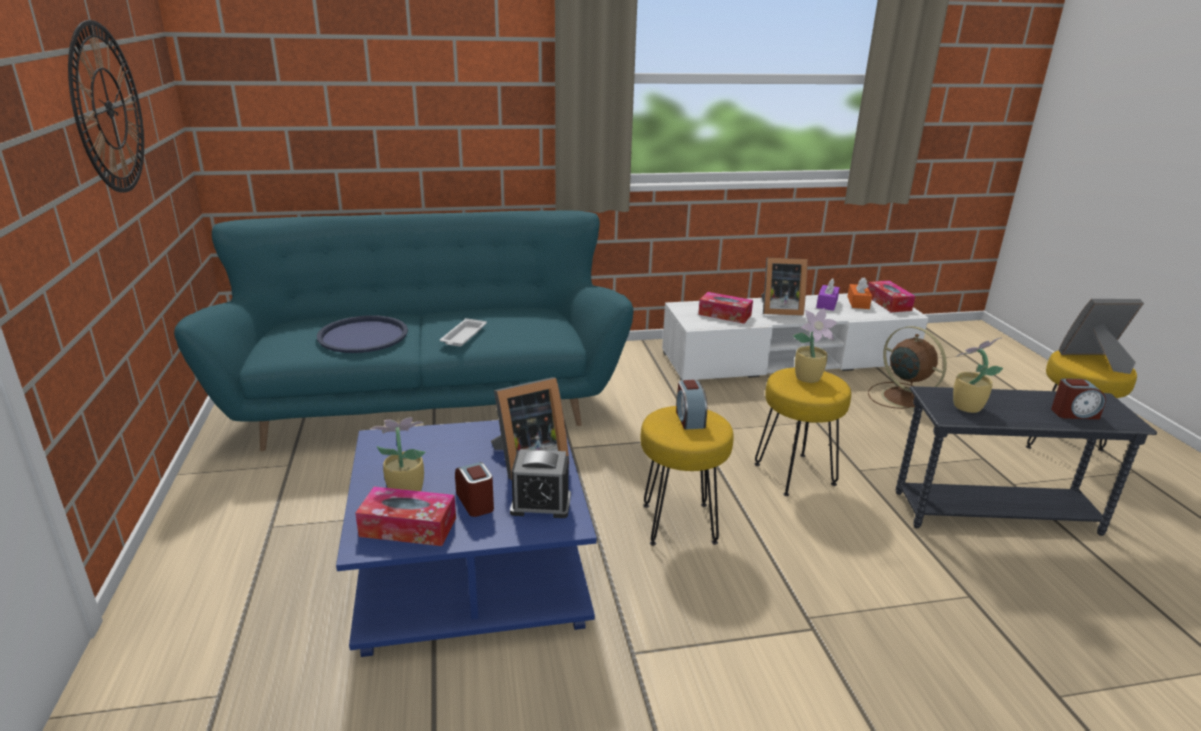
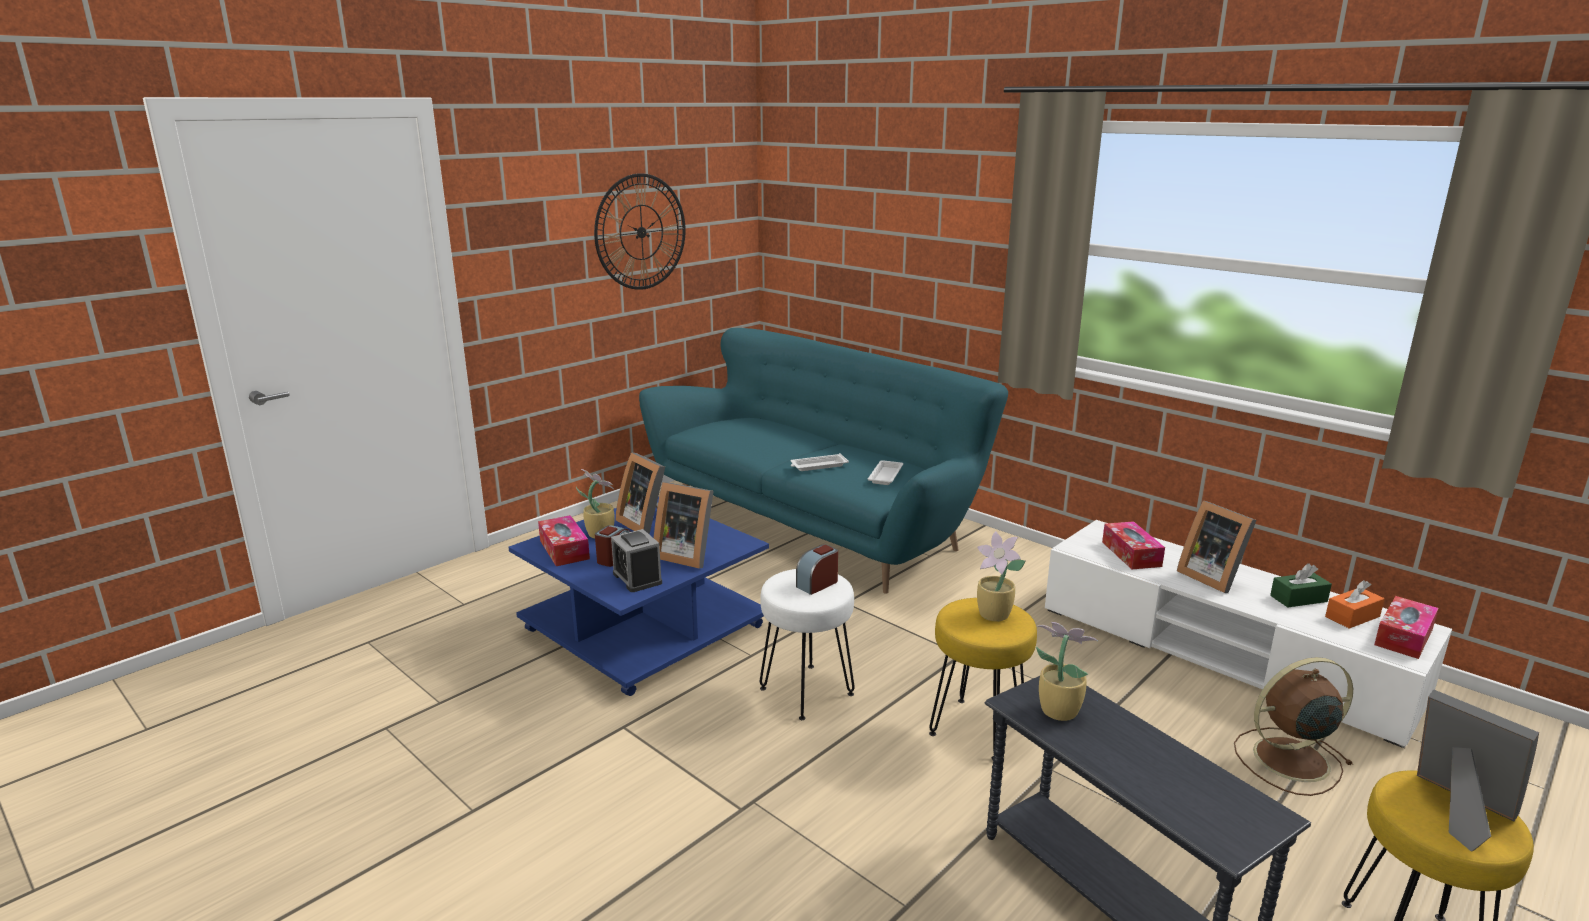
camera: 55 degrees right, 5 degrees down
blue tray [317,315,408,353] -> none
yellow stool [641,406,734,546] -> white stool [760,569,855,720]
purple tissue box [816,278,840,311] -> green tissue box [1270,563,1332,607]
brown fan [868,326,947,415] -> brown fan turned 120 degrees counterclockwise [1234,657,1353,796]
alarm clock [1051,378,1106,419] -> none
none -> picture frame [616,453,665,534]
none -> white tray [868,460,903,485]

